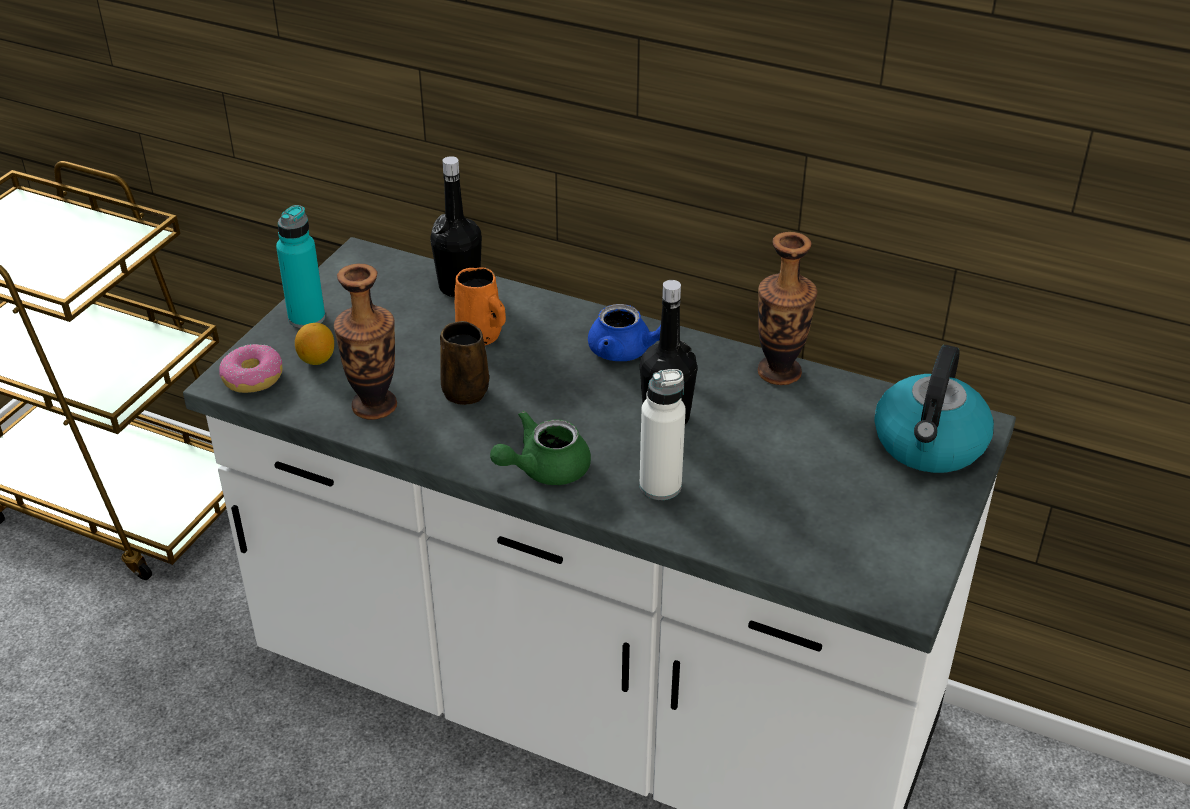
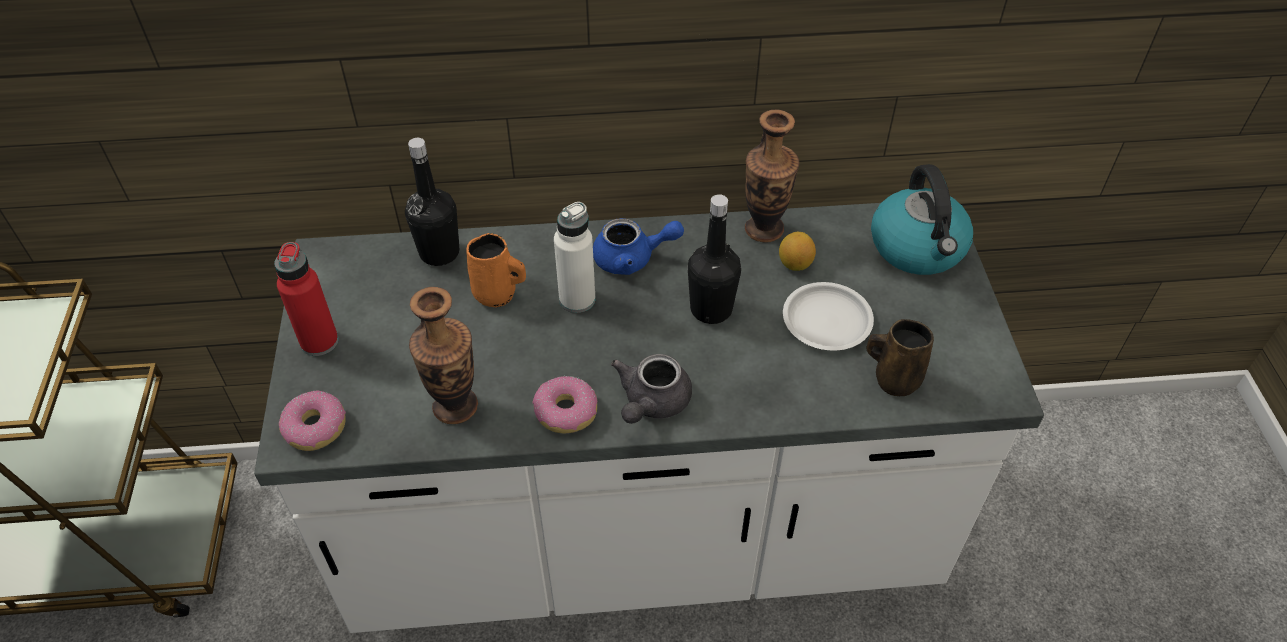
camera: 30 degrees left, 10 degrees up
turquoise bottle [276,205,325,328] -> red bottle [274,242,339,356]
lemon [295,323,334,365] -> lemon moved to [779,232,816,271]
brown mug [440,321,489,405] -> brown mug moved to [866,319,934,396]
green teapot [490,411,591,485] -> grey teapot [611,354,692,424]
white bottle [639,369,686,500] -> white bottle moved to [554,202,596,313]
none -> donut [533,376,597,434]
none -> white plate [783,282,874,351]

